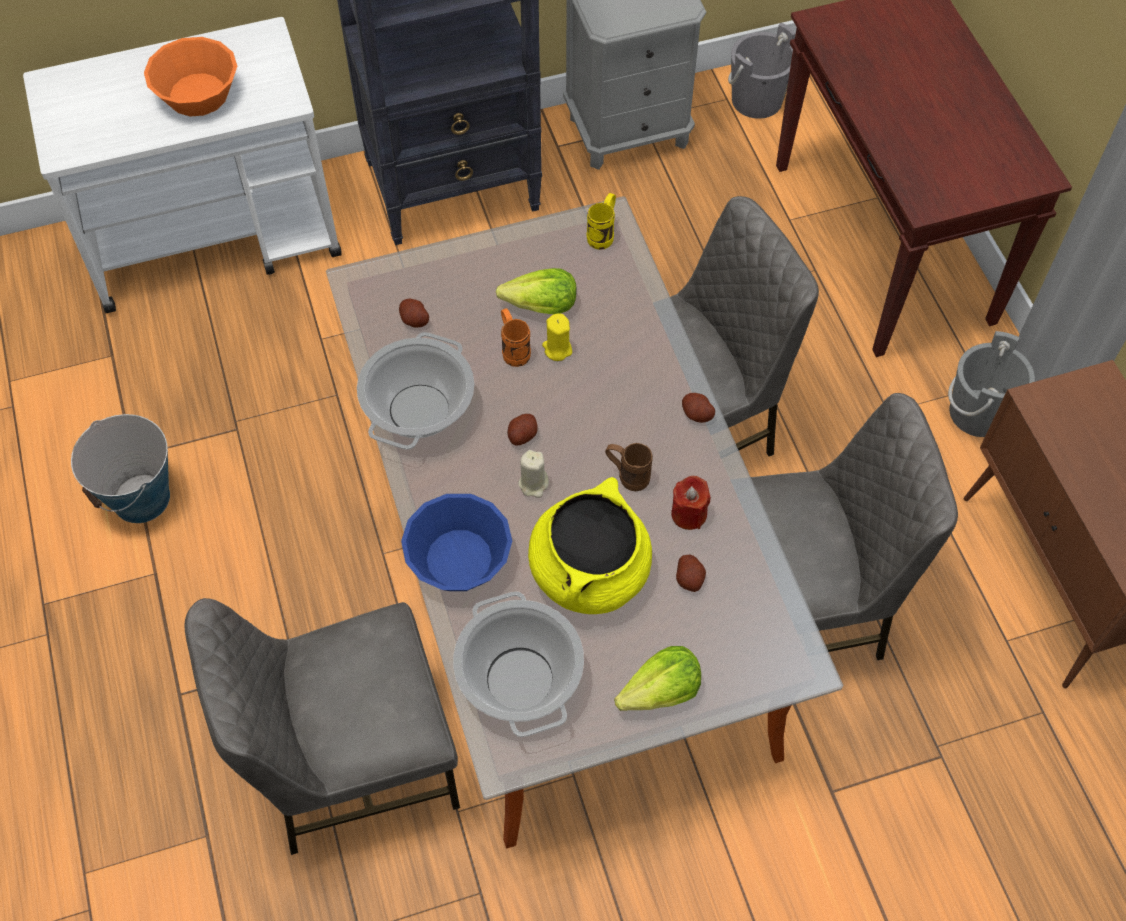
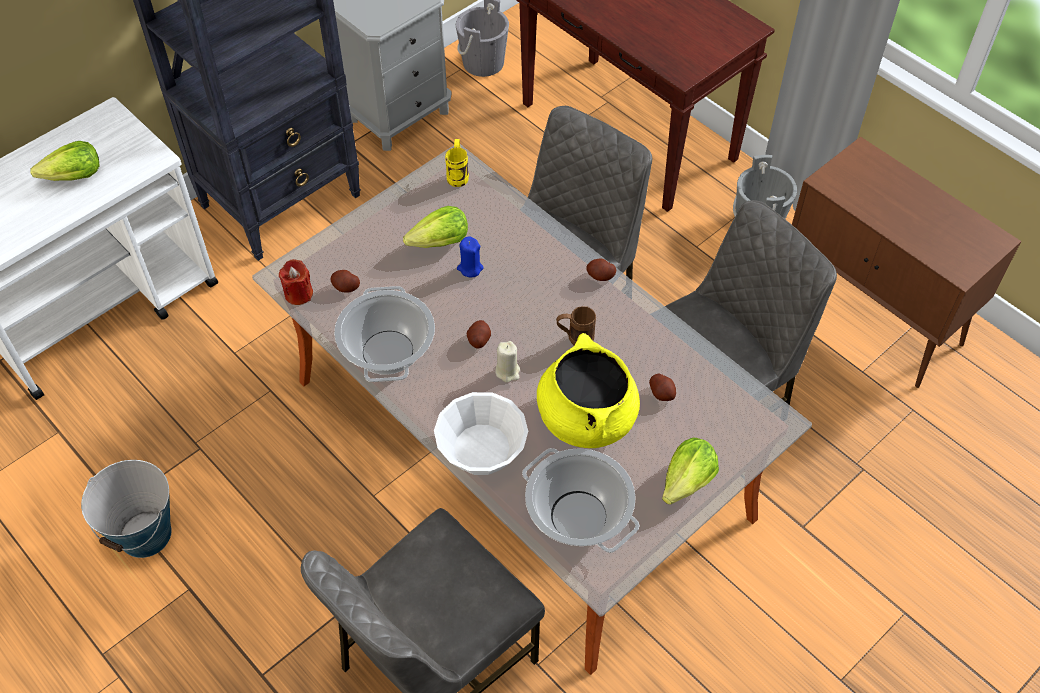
camera: 25 degrees left, 5 degrees down
orange bowl [144,37,237,117] -> lettuce [30,141,99,181]
blue bowl [401,494,512,591] -> white bowl [434,392,528,475]
orange mug [501,308,531,367] -> none
yellow candle [542,313,572,361] -> blue candle [457,236,484,278]
red candle [671,476,711,530] -> red candle moved to [279,259,313,305]

